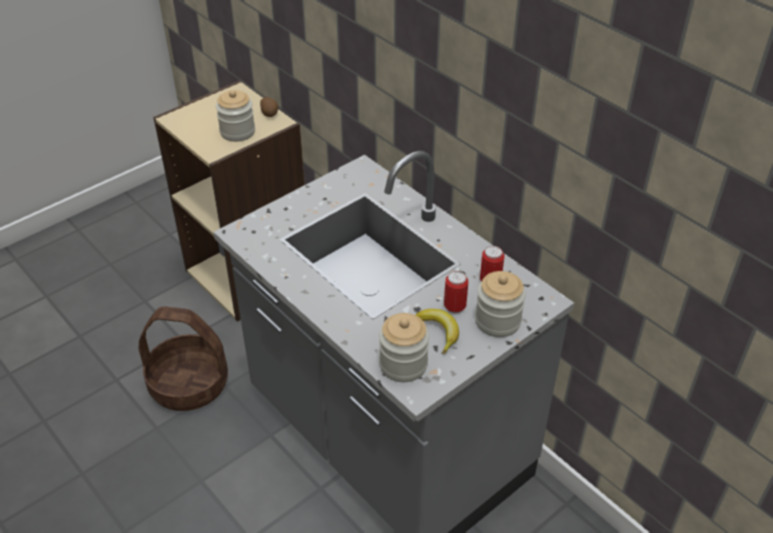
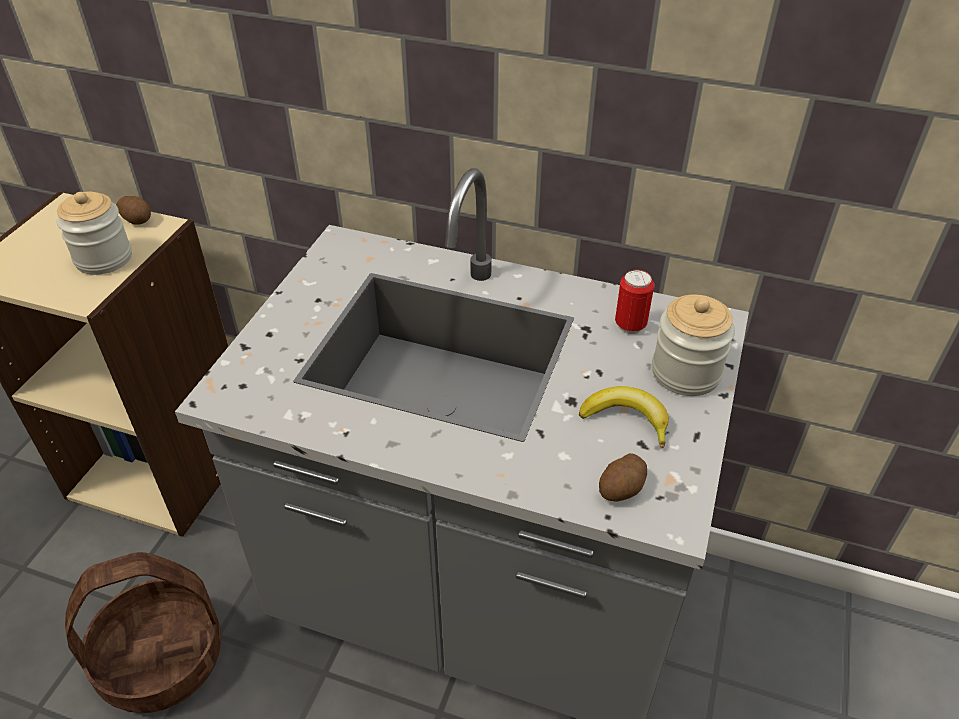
camera: 30 degrees left, 0 degrees up
jar [379,313,429,382] -> potato [599,453,647,502]
can [444,271,468,314] -> none

